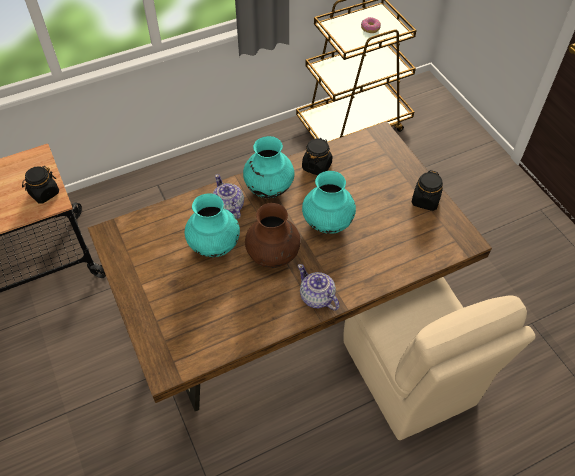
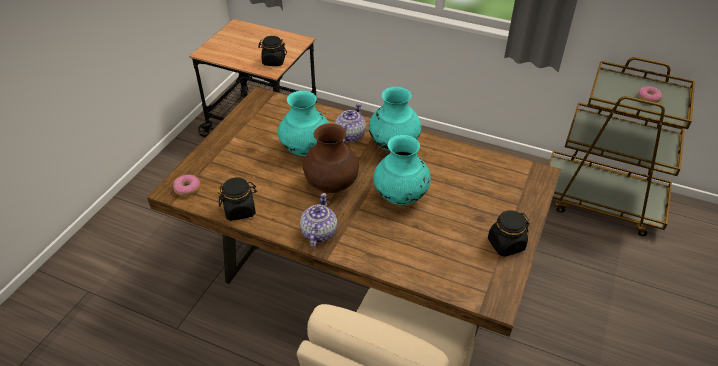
camera: 50 degrees right, 10 degrees down
black jar [302,138,332,175] -> black jar moved to [218,177,257,221]
none -> donut [173,175,200,196]

